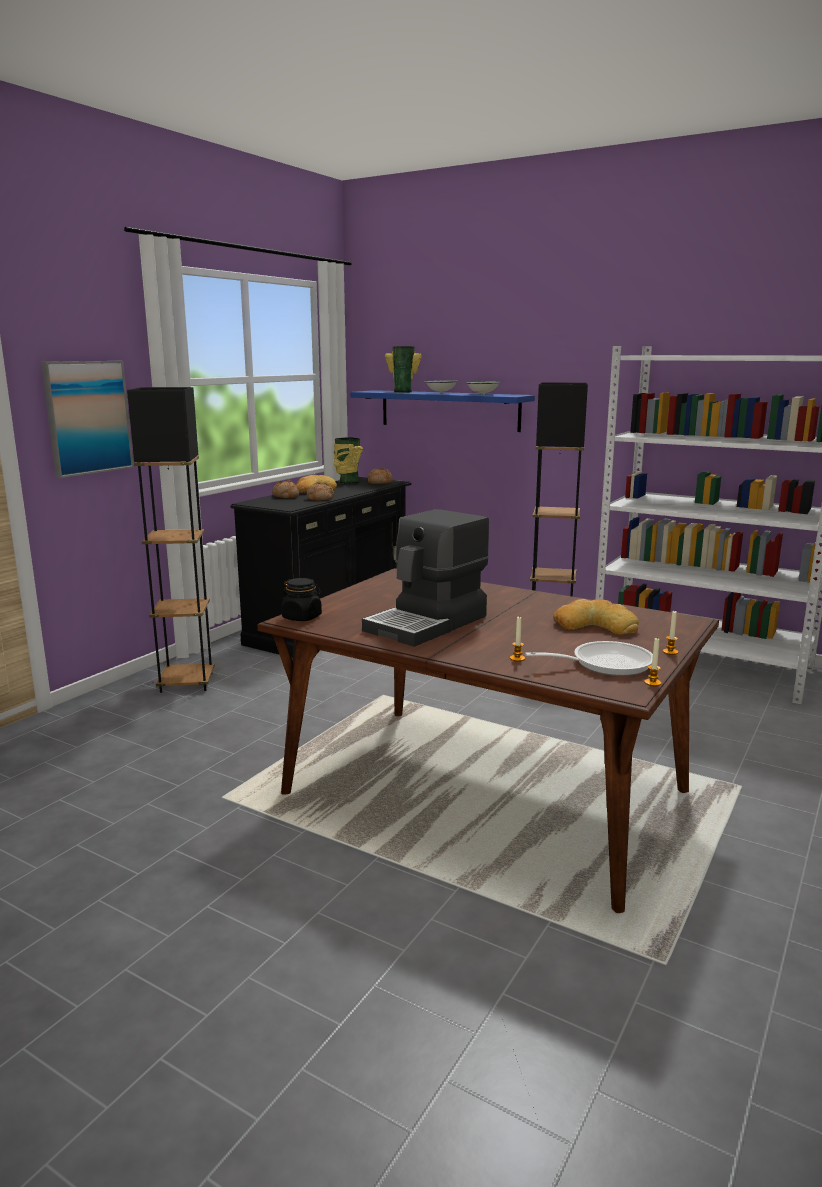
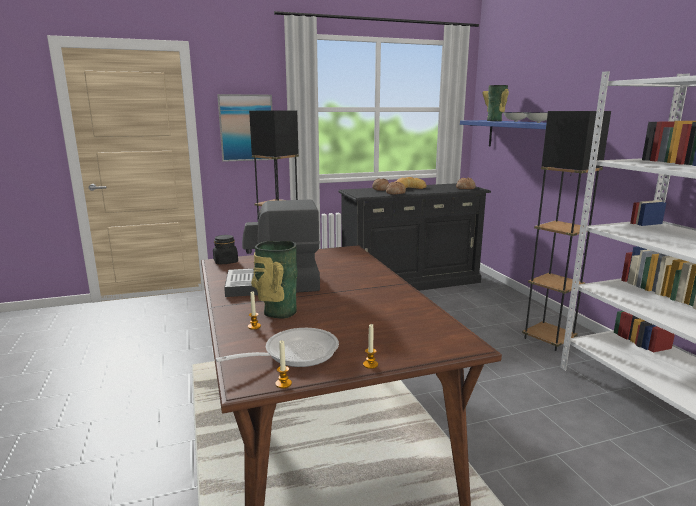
camera: 40 degrees right, 0 degrees up
vase [333,437,363,484] -> vase moved to [251,241,298,318]
frying pan [525,641,653,676] -> frying pan turned 60 degrees counterclockwise [215,328,339,367]
bread [553,599,639,635] -> none

